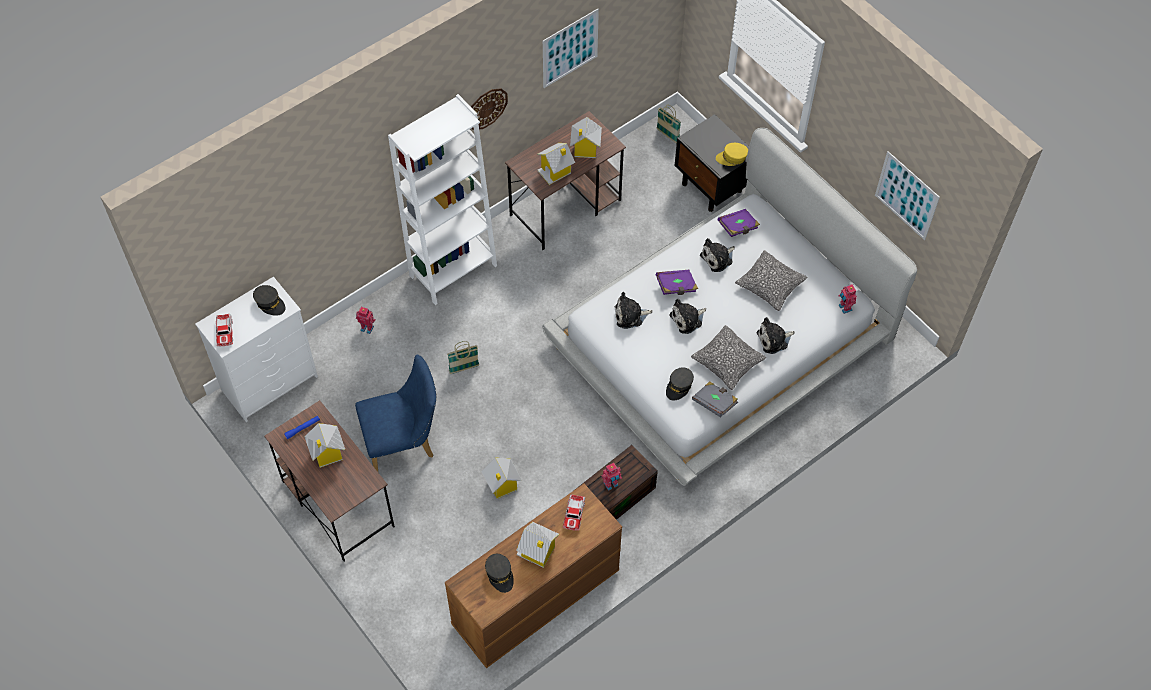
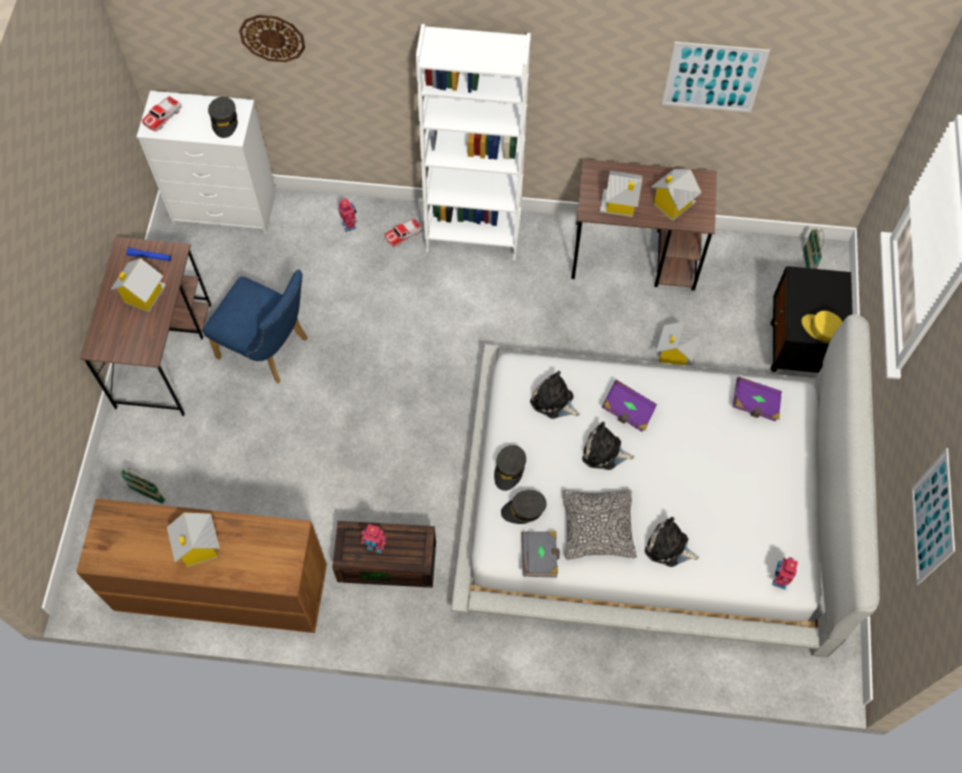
camera: 45 degrees right, 5 degrees up
basket [447,341,479,374] -> basket moved to [119,468,165,504]
wall clock [471,88,508,130] -> wall clock moved to [239,15,305,62]
toy house [481,457,522,499] -> toy house moved to [656,321,700,366]
grey cap [485,554,514,593] -> grey cap moved to [494,445,526,491]
toy car [563,494,585,531] -> toy car moved to [384,218,423,248]
plush toy [700,238,735,272] -> none
pillow [735,250,807,311] -> none

